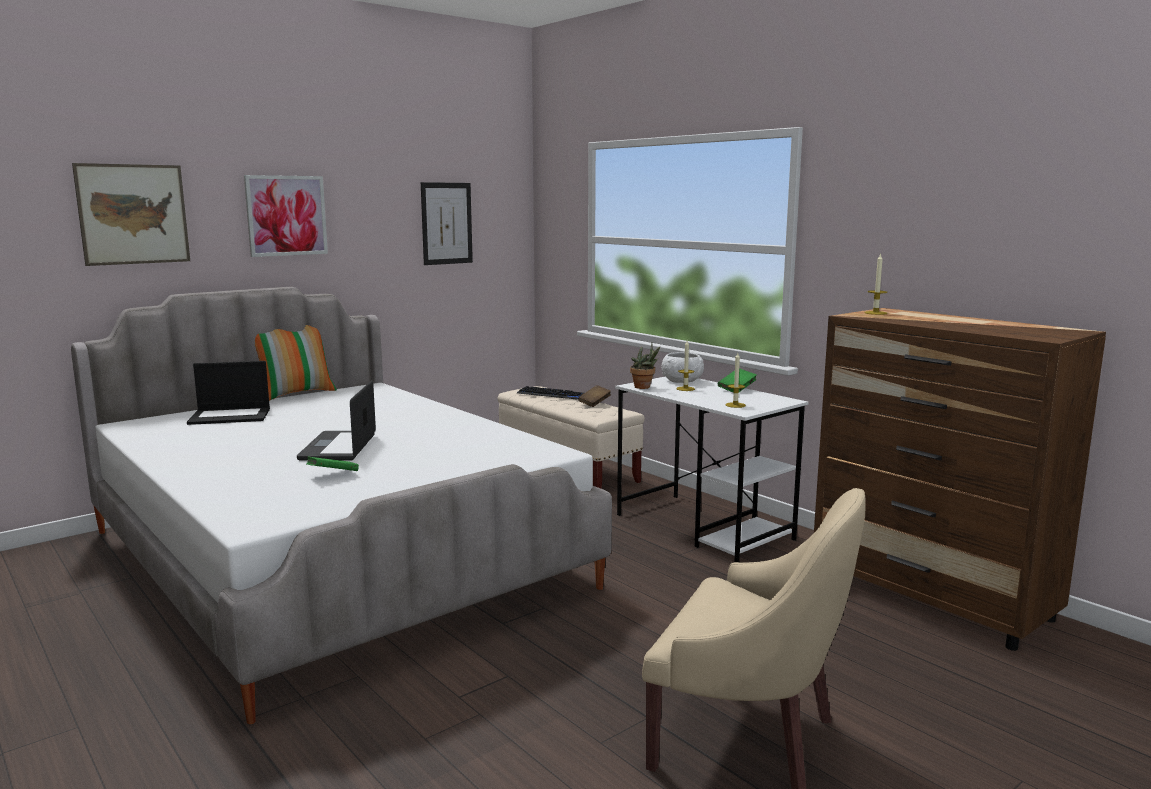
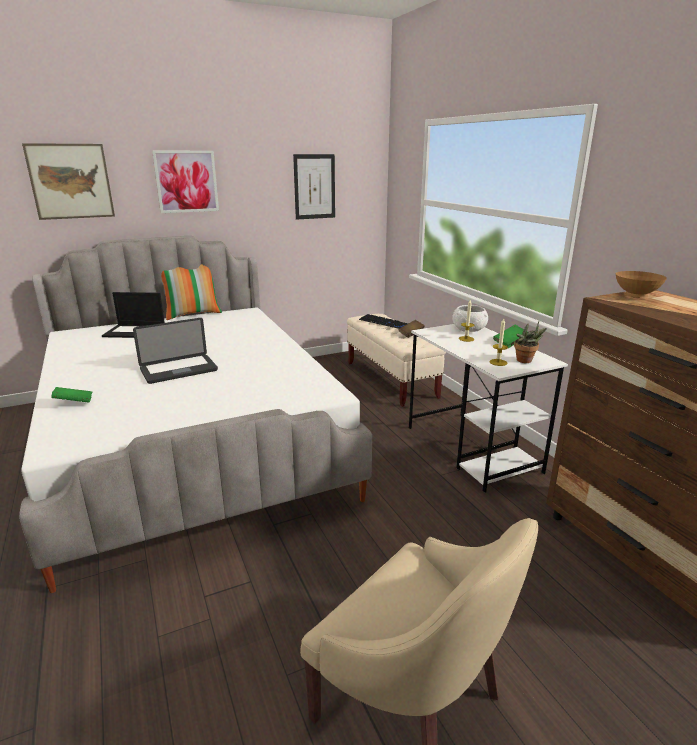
camera: 15 degrees right, 10 degrees up
laptop [297,380,376,461] -> laptop turned 135 degrees counterclockwise [133,318,218,384]
green book [306,456,359,471] -> green book moved to [51,387,92,403]
potted plant [630,343,660,389] -> potted plant moved to [514,321,547,363]
candle [864,253,887,315] -> brown bowl [616,271,667,298]

